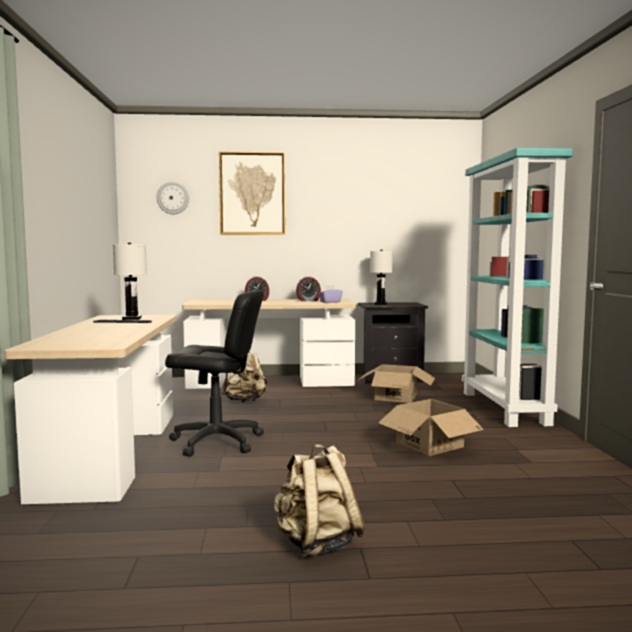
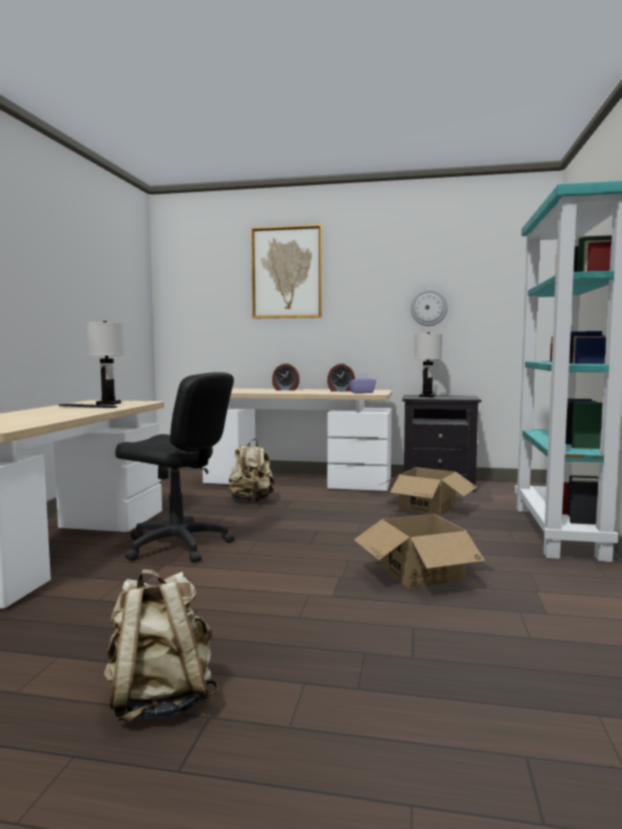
camera: 15 degrees right, 0 degrees up
wall clock [157,182,189,214] -> wall clock moved to [410,289,448,326]

